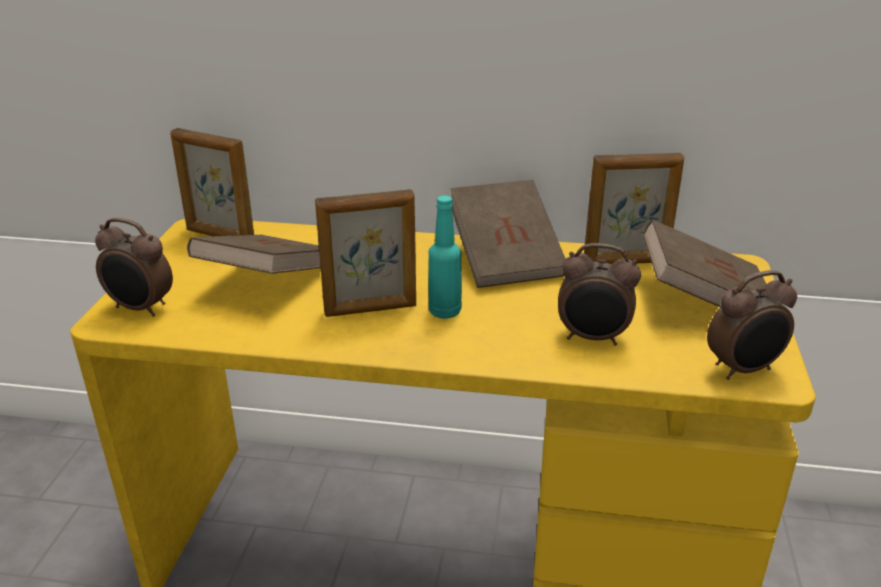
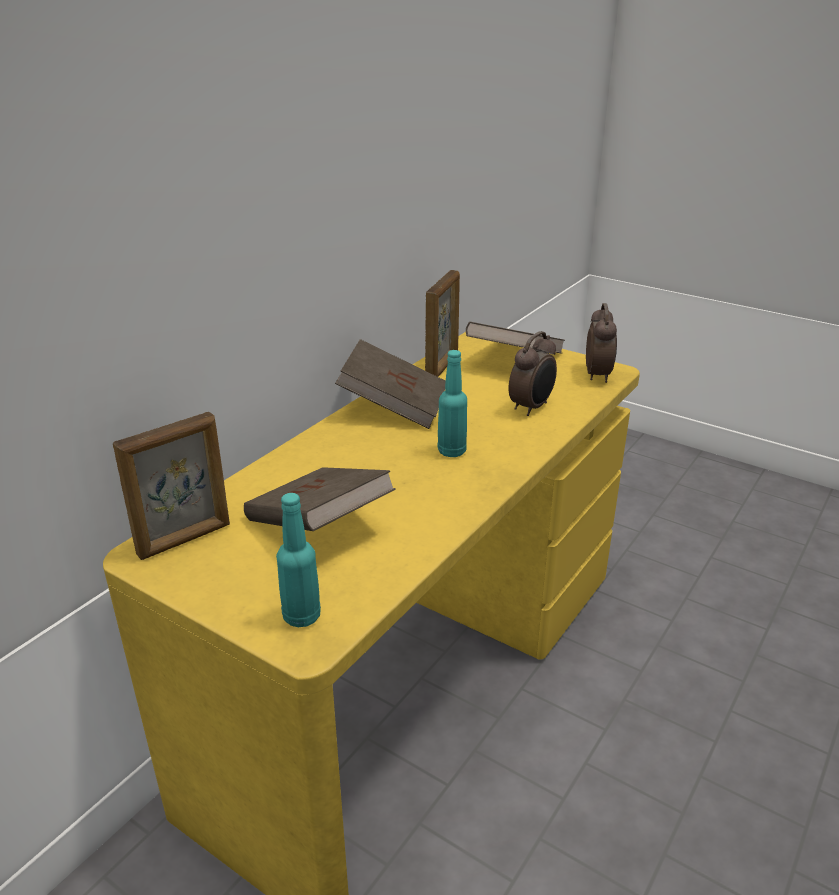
camera: 65 degrees left, 0 degrees up
alarm clock [95,218,173,317] -> turquoise bottle [276,493,321,627]
picture frame [315,189,416,317] -> none

